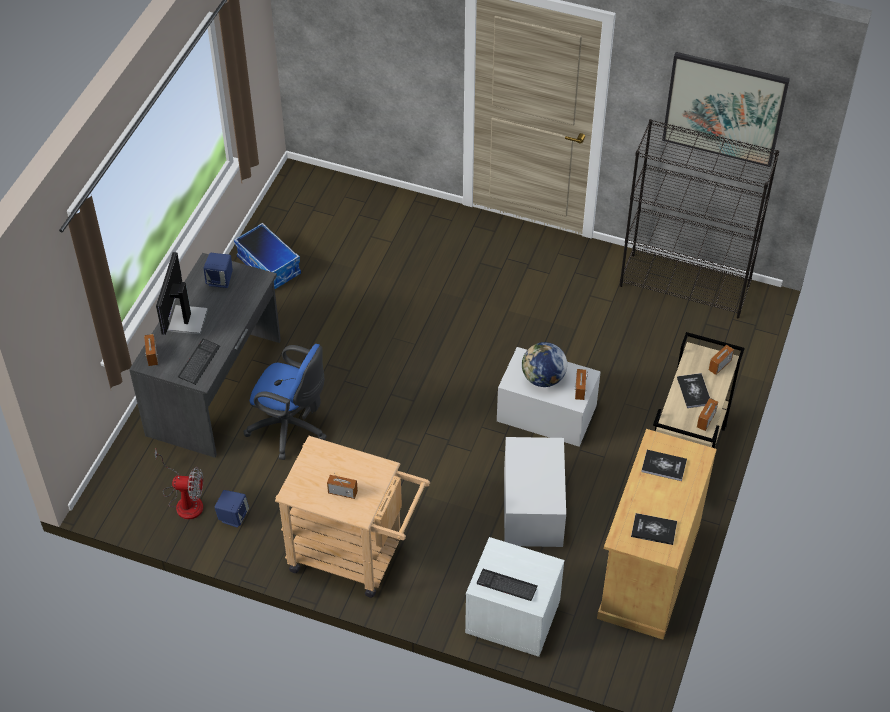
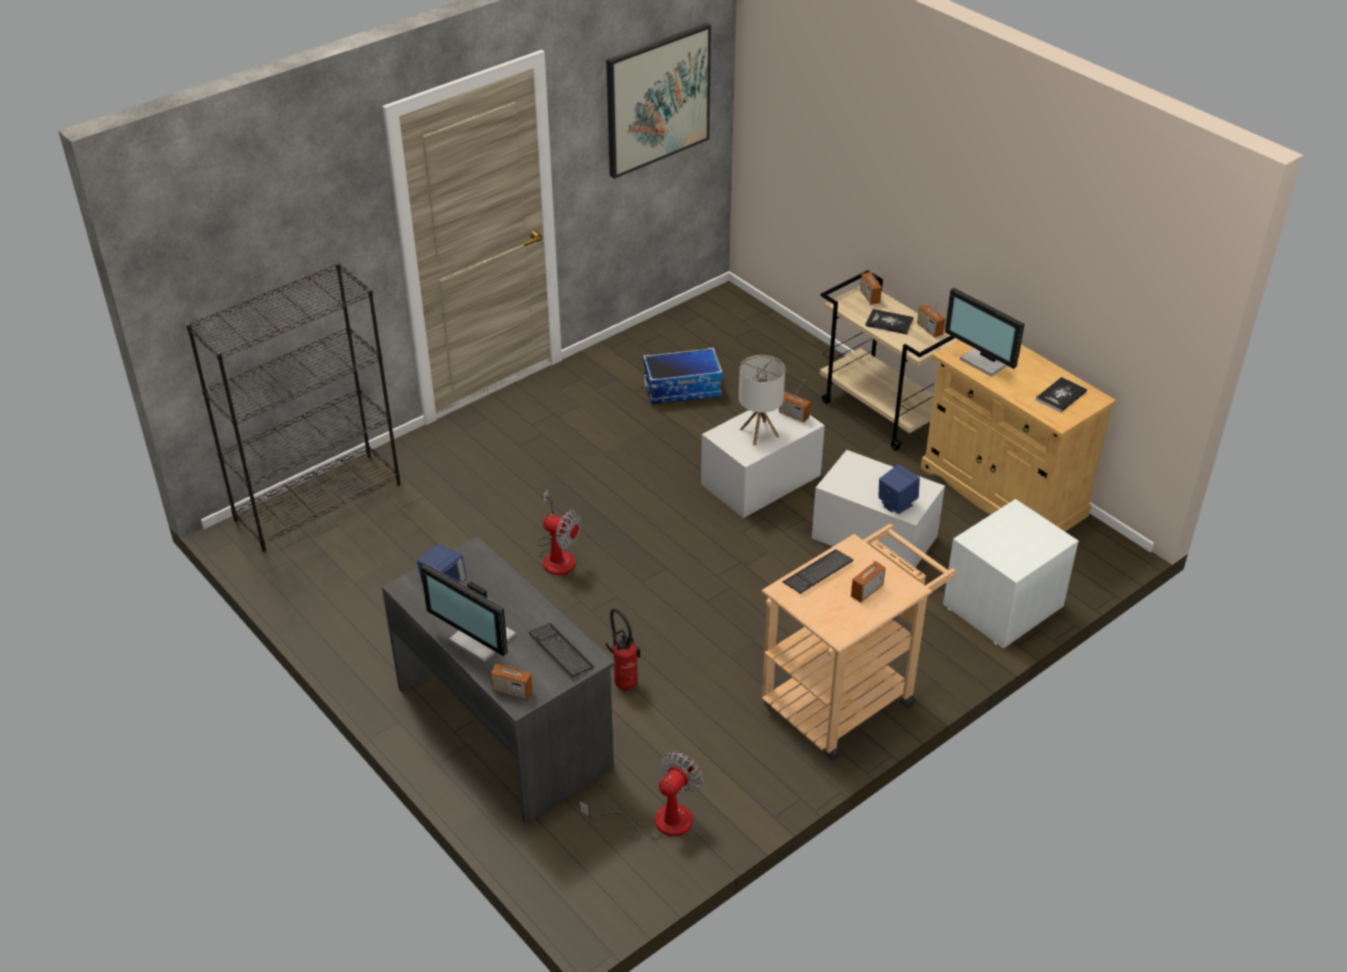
camera: 60 degrees left, 10 degrees down
blue speaker [215,490,249,528] -> blue speaker moved to [878,464,920,514]
storage box [234,223,301,289] -> storage box moved to [643,348,723,404]
blue office chair [243,344,327,460] -> fire extinguisher [606,609,640,691]
keyboard [477,569,538,601] -> keyboard moved to [782,549,853,594]
globe [522,342,567,387] -> table lamp [739,355,785,446]
black bookcase [620,119,779,318] -> black bookcase moved to [186,263,401,552]
book [641,450,687,481] -> monitor [945,288,1025,377]
none -> fan [538,489,581,575]

